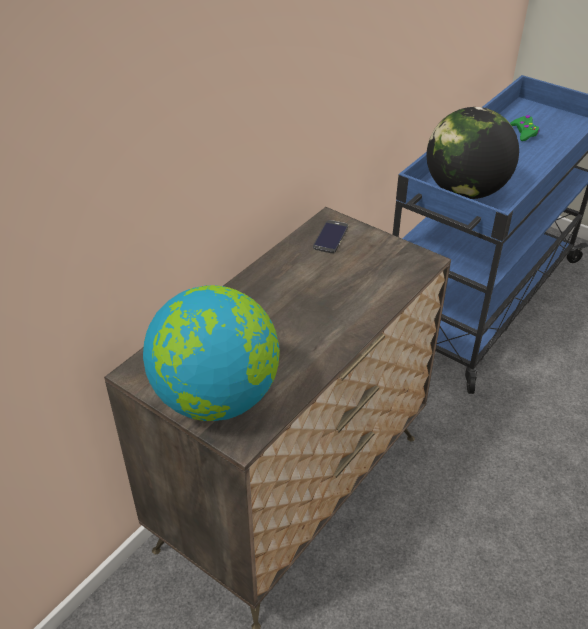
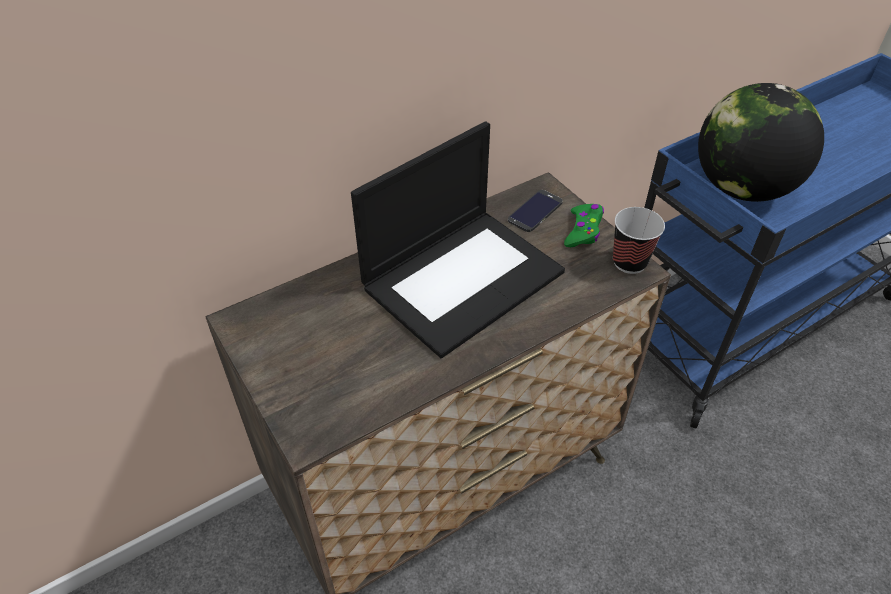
camera: 20 degrees right, 5 degrees up
globe [143,285,280,421] -> none
green game controller [510,115,540,141] -> green game controller moved to [564,204,604,247]
none -> laptop [351,121,565,358]
none -> cup [613,207,665,274]

